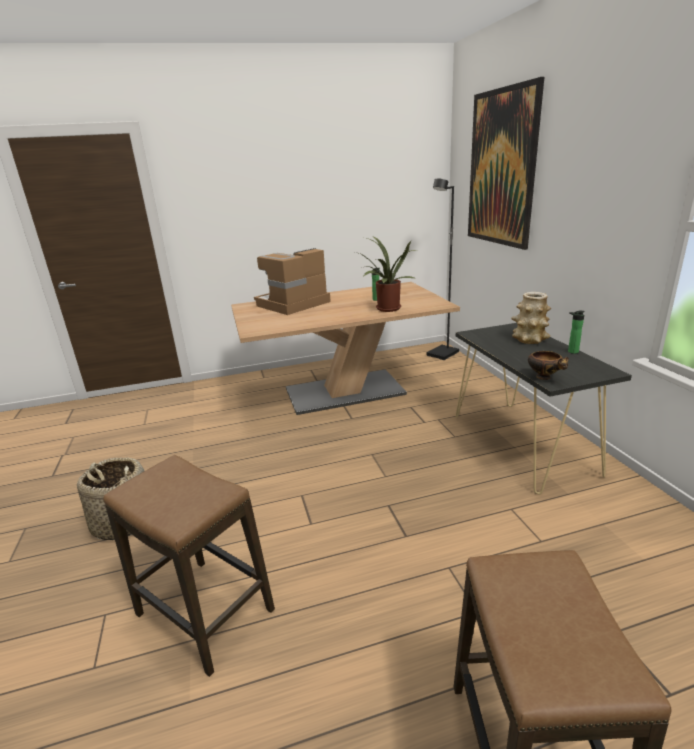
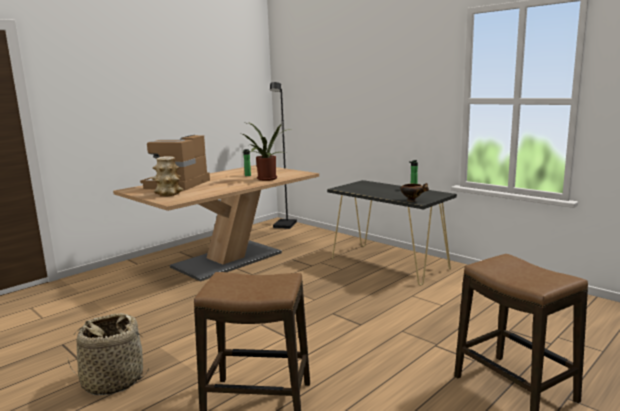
camera: 30 degrees left, 10 degrees down
picture [468,77,544,250] -> none
vase [511,292,551,344] -> vase moved to [151,156,184,196]

